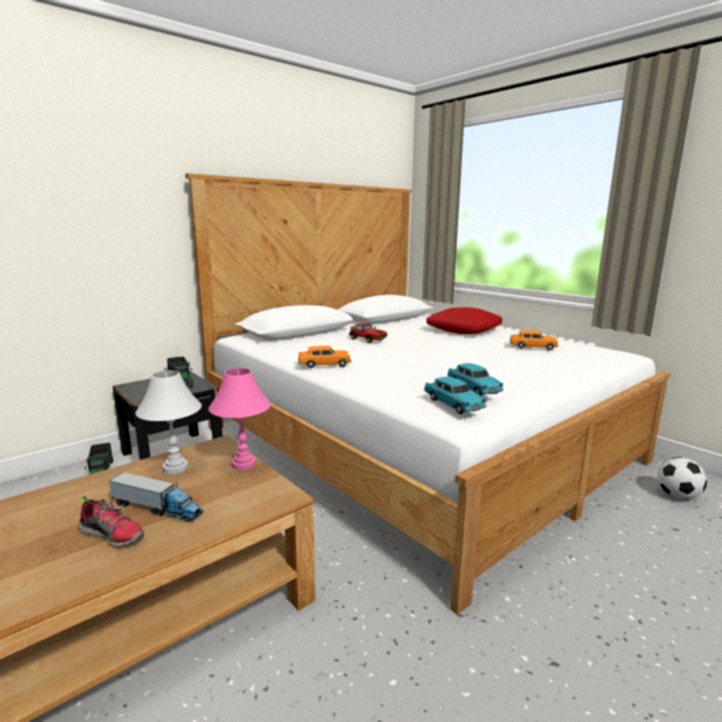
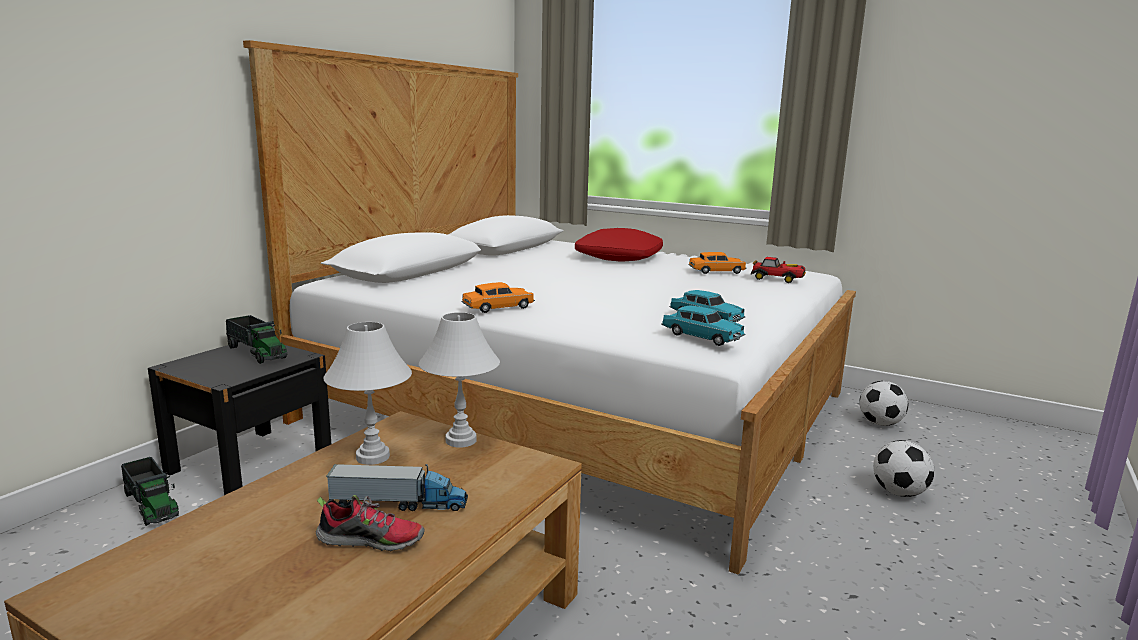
camera: 20 degrees left, 0 degrees up
pink table lamp [209,368,271,470] -> white table lamp [419,312,500,448]
toy car [349,323,387,343] -> toy car moved to [751,257,806,283]
none -> football [873,440,935,497]

